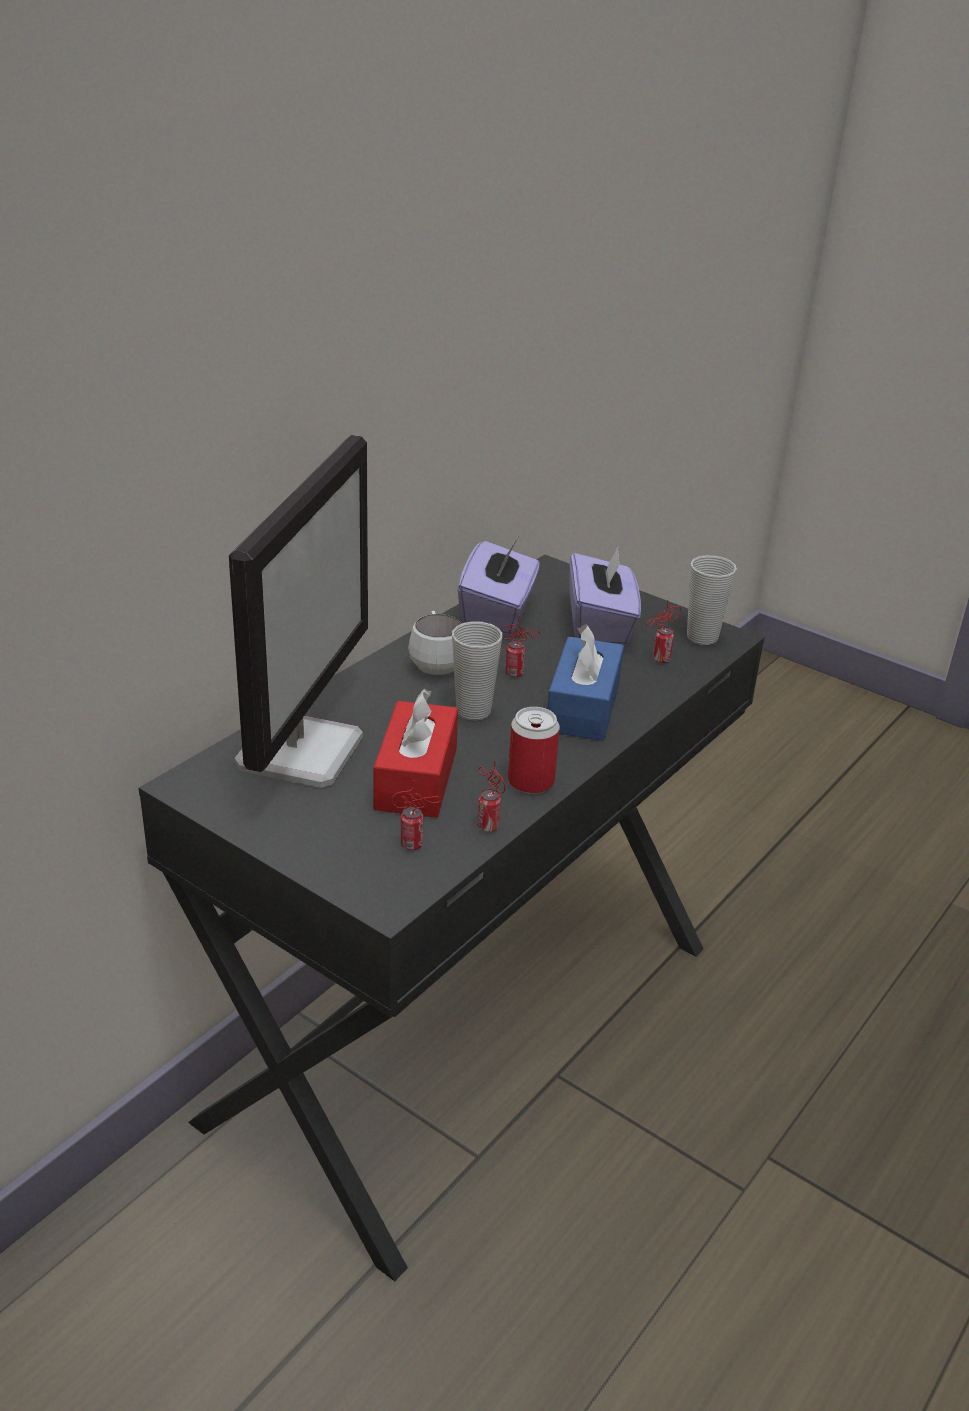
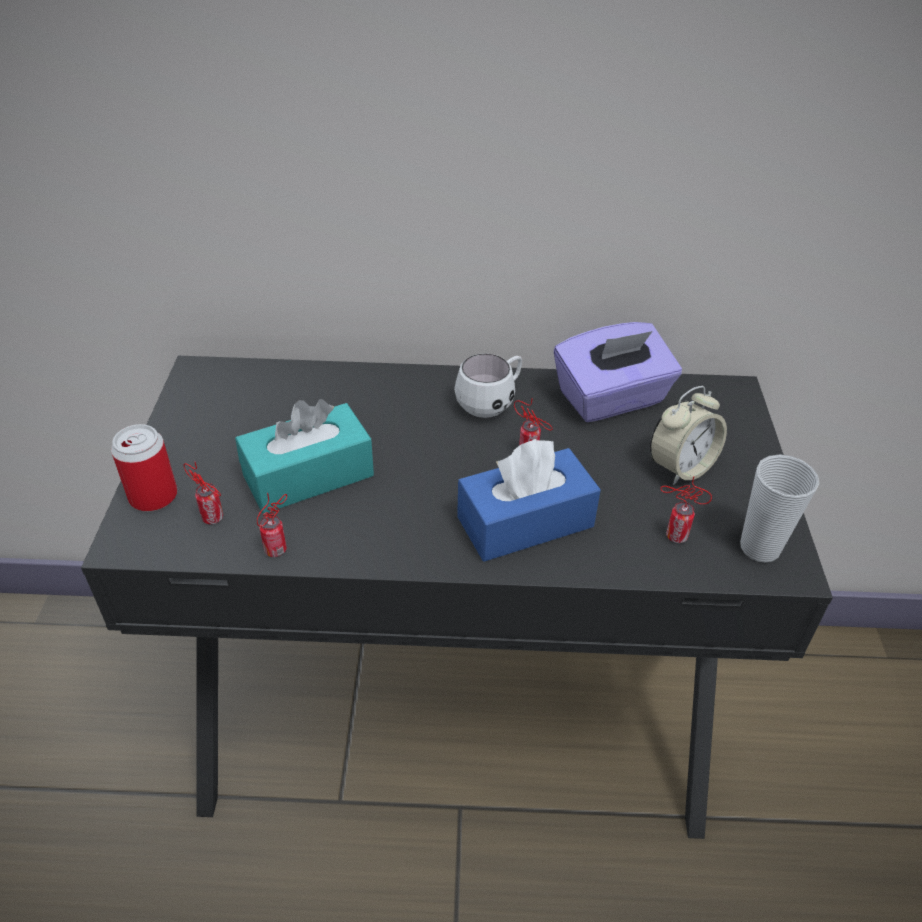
camera: 55 degrees right, 10 degrees up
monitor [229,435,368,788] -> none
red tissue box [373,688,458,818] -> turquoise tissue box [235,399,374,514]
cup [452,621,502,721] -> none
can [508,707,560,794] -> can moved to [111,424,177,512]
purple tissue box [569,545,641,646] -> alarm clock [650,386,727,485]

